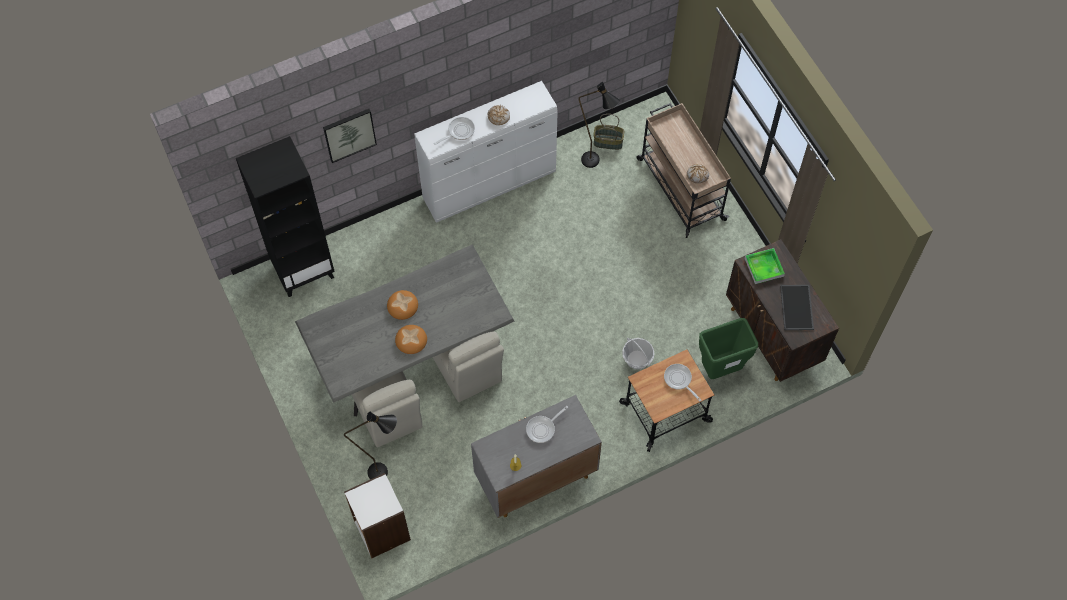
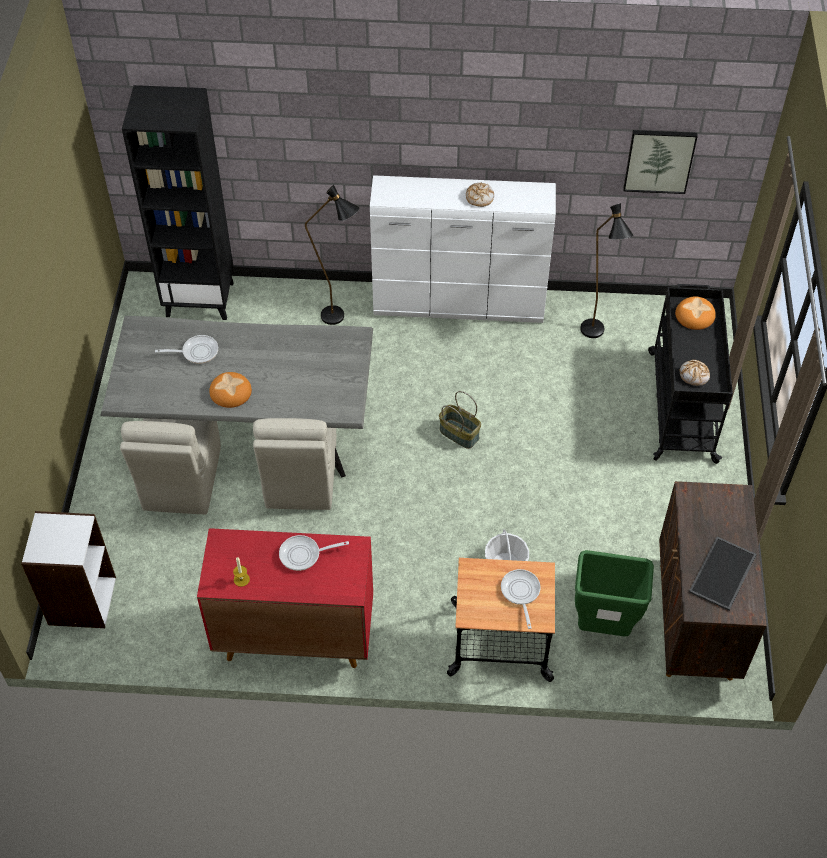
camera: 30 degrees right, 10 degrees down
picture [323,109,377,163] -> picture moved to [623,130,698,194]
black floor lamp [344,412,397,479] -> black floor lamp moved to [305,185,359,325]
bread [387,290,418,320] -> bread moved to [675,296,716,330]
frying pan [434,117,475,145] -> frying pan moved to [155,335,218,364]
grey cabinet [471,395,602,518] -> red cabinet [197,528,373,668]
basket [594,114,625,150] -> basket moved to [439,391,481,449]
beige cart [636,103,731,238] -> black cart [648,284,733,464]
tray [745,248,785,284] -> none

